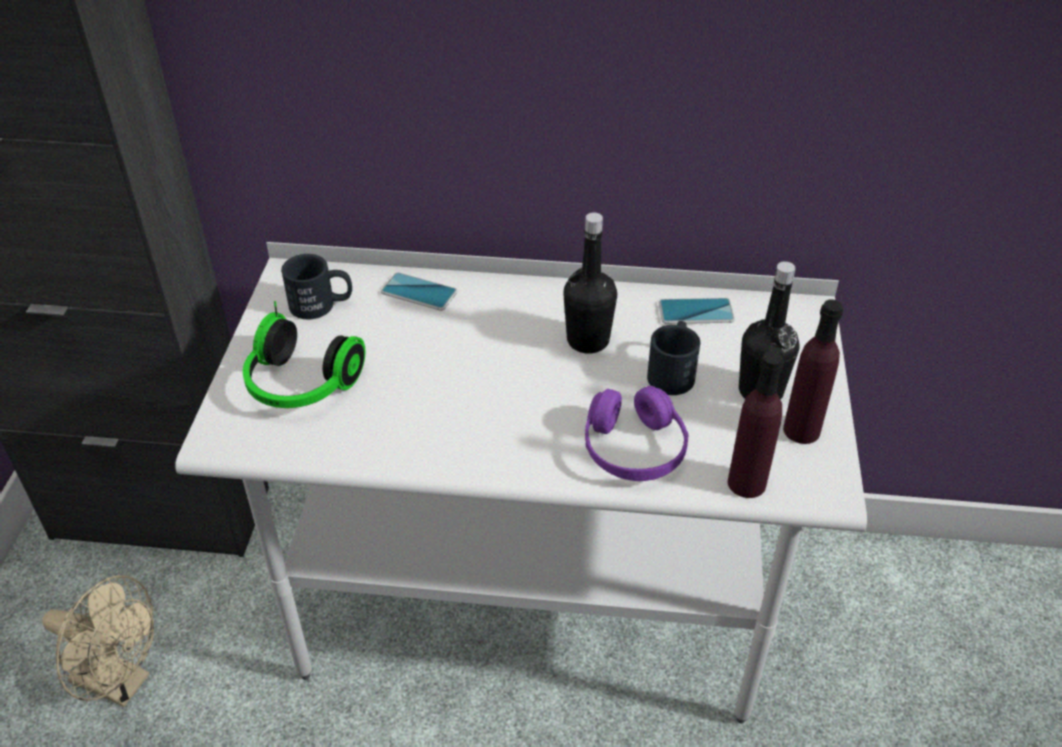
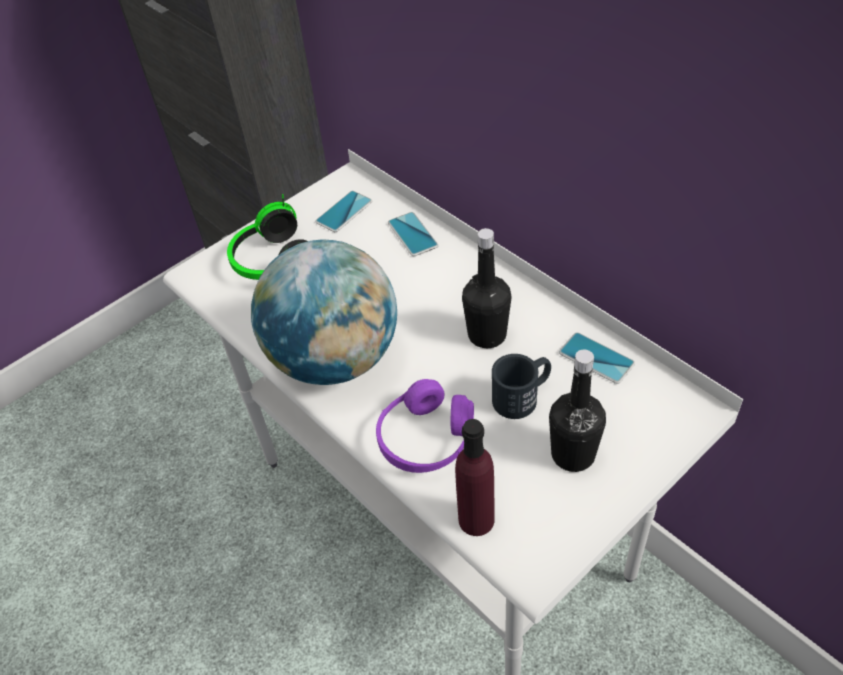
camera: 45 degrees right, 5 degrees up
beige fan [42,575,154,707] -> none
black mug [281,254,352,319] -> phone [315,191,372,232]
purple bottle [783,300,843,444] -> none
none -> globe [251,239,397,385]

